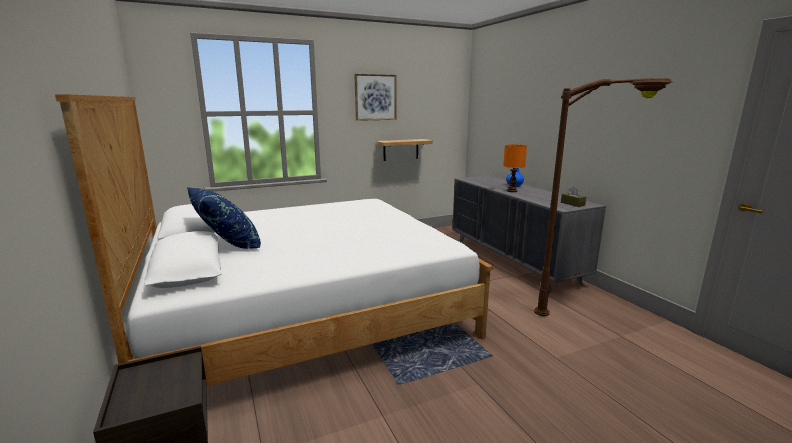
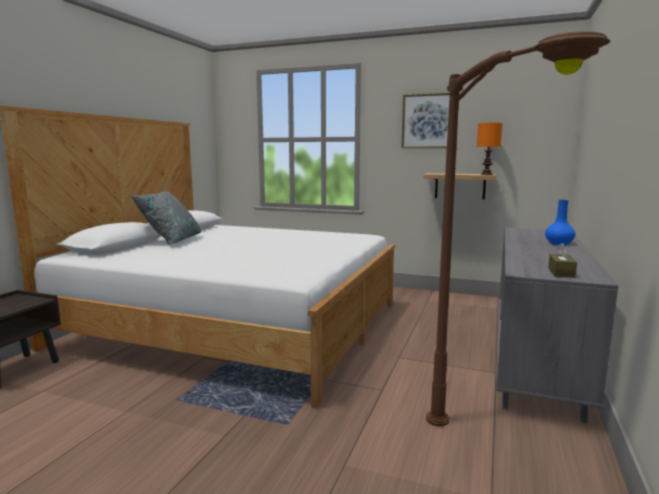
camera: 45 degrees right, 5 degrees down
blue pillow [187,187,261,249] -> grey pillow [131,190,201,245]
orange table lamp [503,144,527,192] -> orange table lamp moved to [477,123,503,175]

